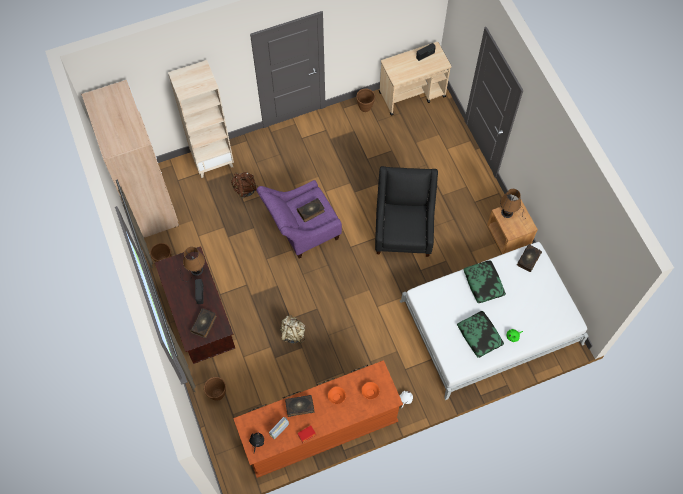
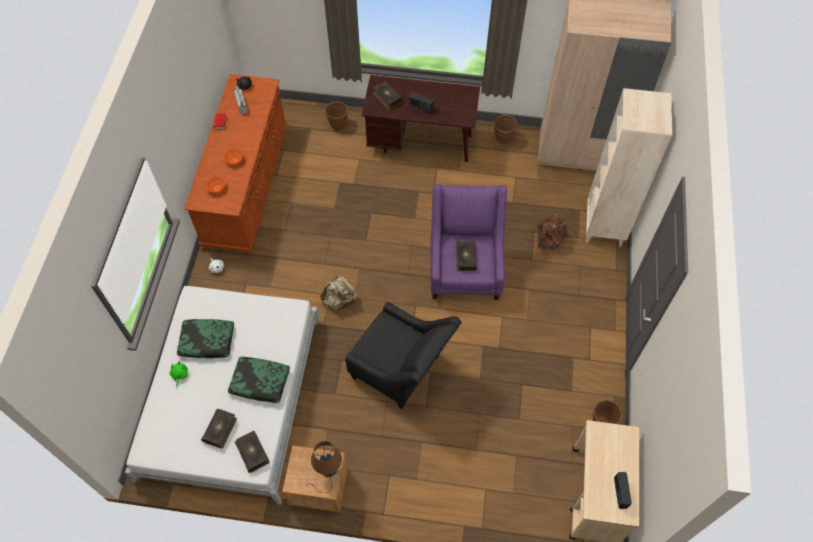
camera: 120 degrees right, 5 degrees down
brown table lamp [178,247,205,282] -> none
beige backpack [280,314,306,344] -> beige backpack moved to [320,275,357,310]
book [285,395,315,417] -> book moved to [201,409,237,449]

